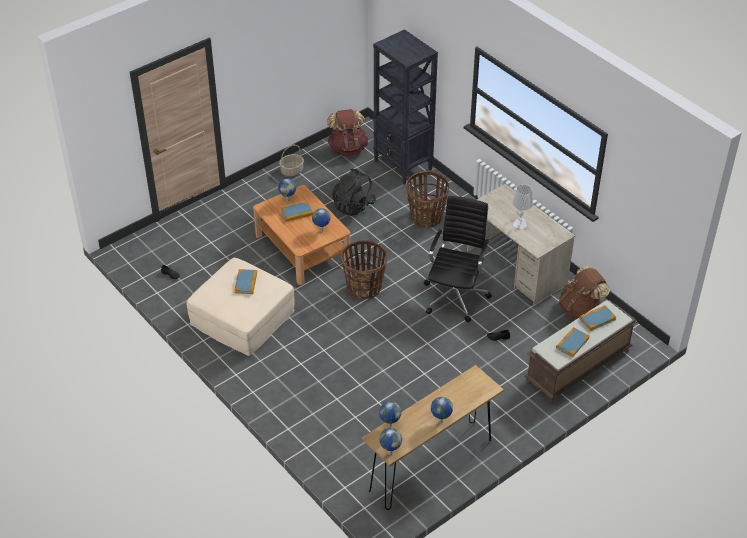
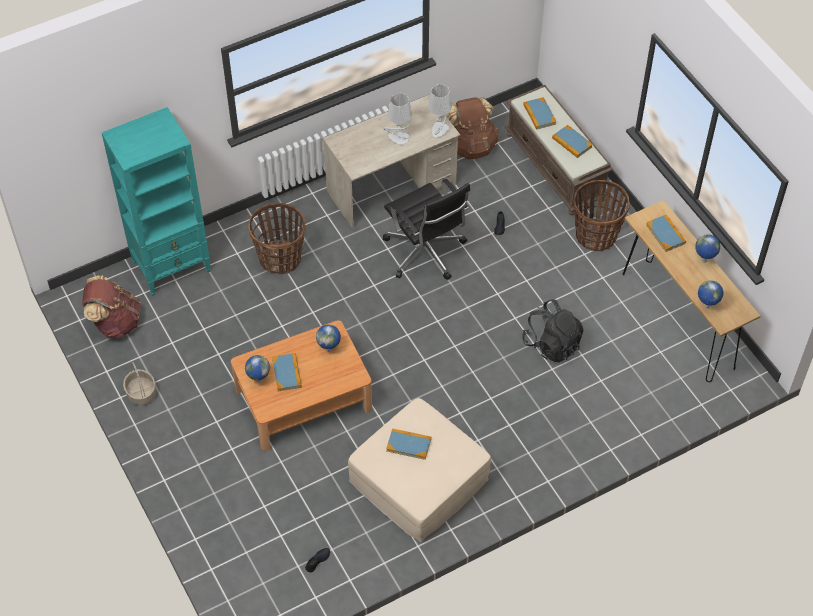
camera: 80 degrees left, 10 degrees up
black backpack [332,169,376,216] -> black backpack moved to [522,299,584,362]
basket [341,240,387,299] -> basket moved to [573,180,630,251]
black bookcase [373,29,438,185] -> turquoise bookcase [102,107,211,296]
globe [379,428,402,455] -> none
black office chair [424,195,492,322] -> black office chair turned 150 degrees counterclockwise [383,179,470,280]
none -> grey table lamp [428,84,452,138]
none -> book [646,215,686,252]

